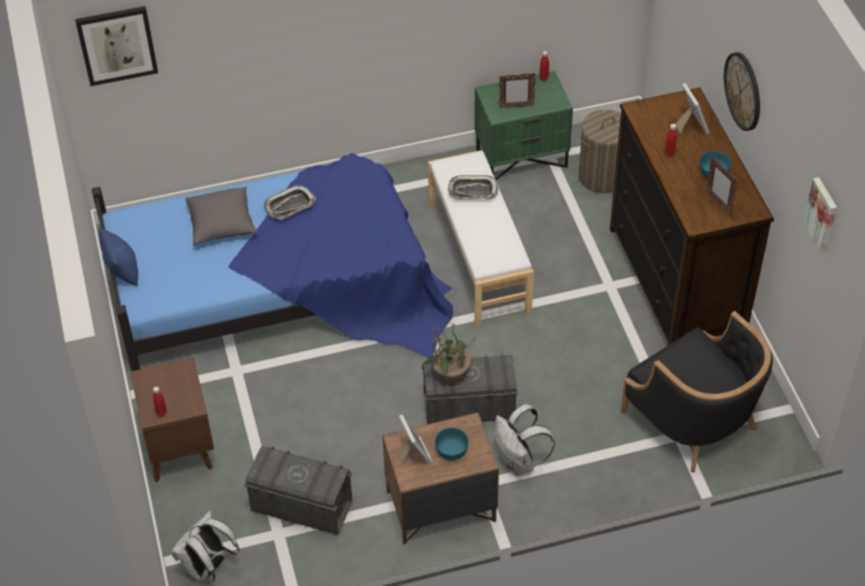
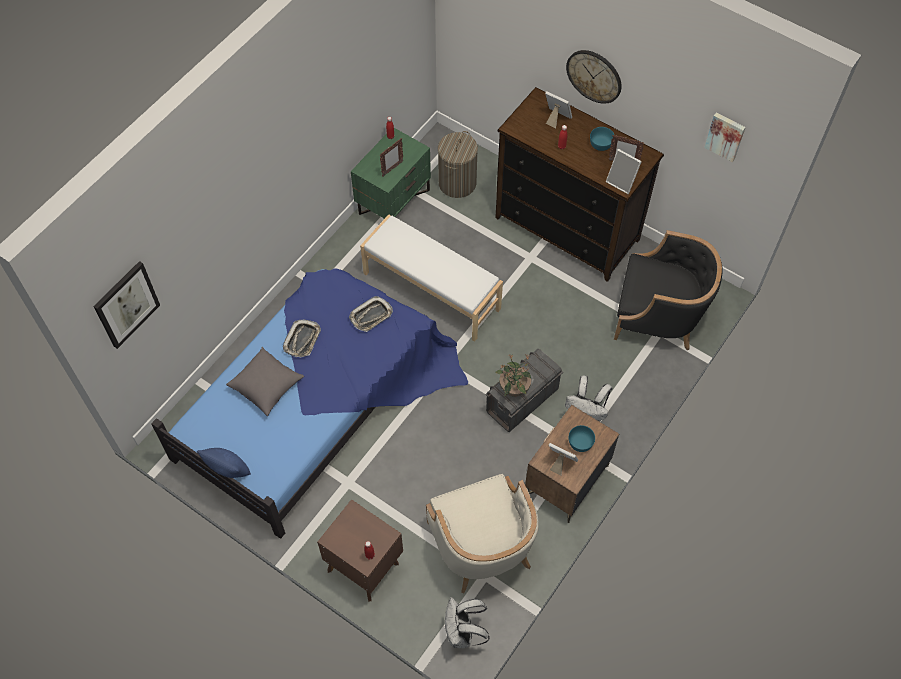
camera: 40 degrees left, 10 degrees up
grey storage box [244,446,352,535] -> beige armchair [426,474,539,593]
tray [448,175,498,200] -> tray moved to [349,296,393,332]
none -> picture frame [606,149,642,194]

